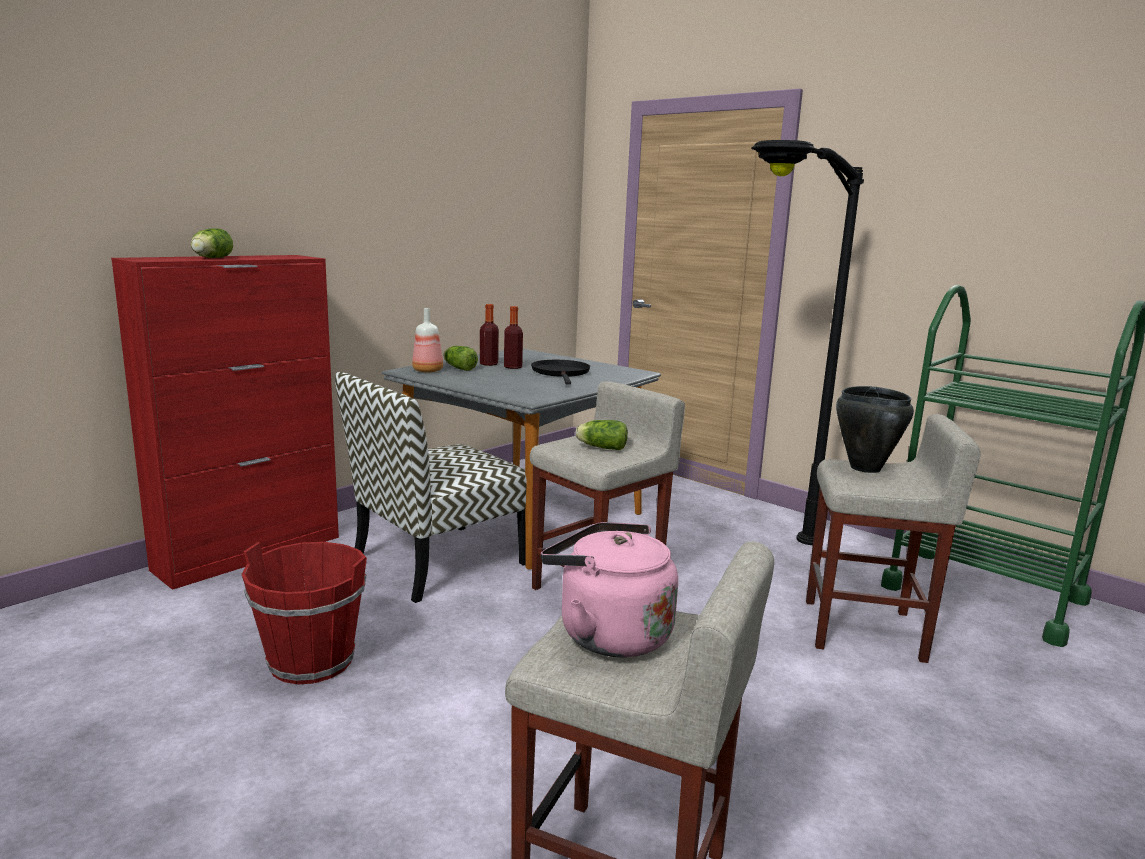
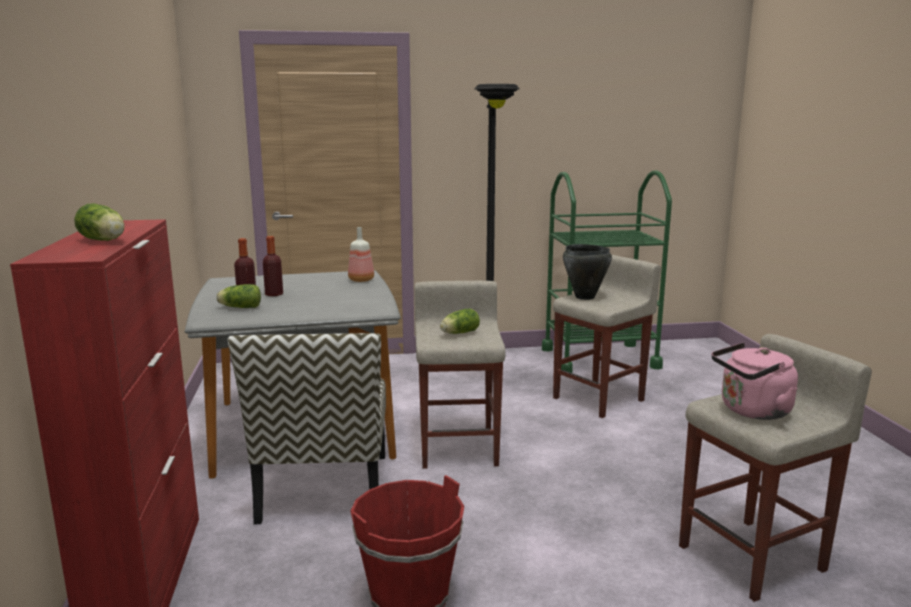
camera: 50 degrees left, 0 degrees up
bottle [412,308,443,372] -> bottle moved to [348,227,374,282]
black frying pan [531,360,590,384] -> none

